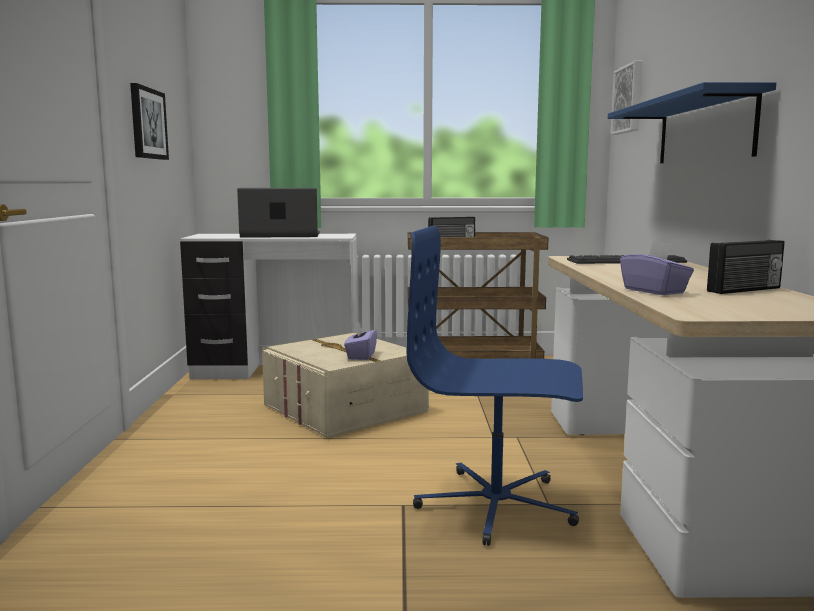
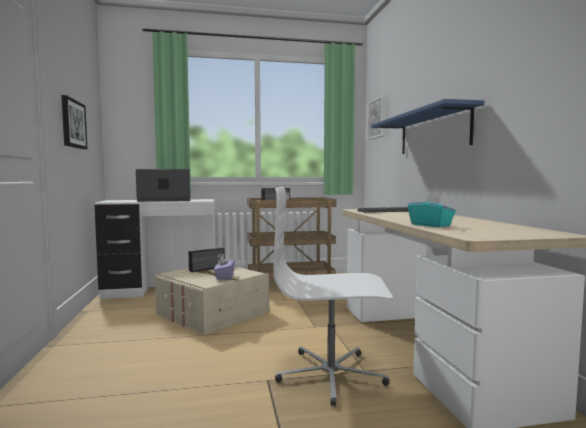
camera: 10 degrees left, 5 degrees down
blue office chair [407,226,583,546] -> white office chair [273,187,393,406]
purple tissue box [620,242,694,295] -> turquoise tissue box [408,194,456,227]
radio [707,240,785,294] -> radio moved to [189,248,225,272]

